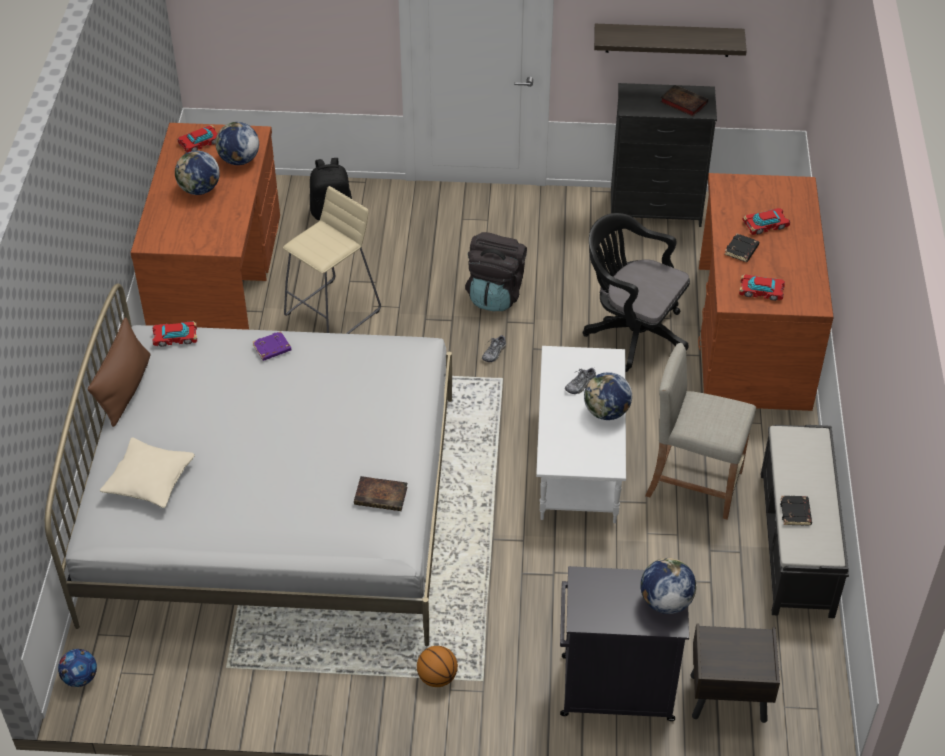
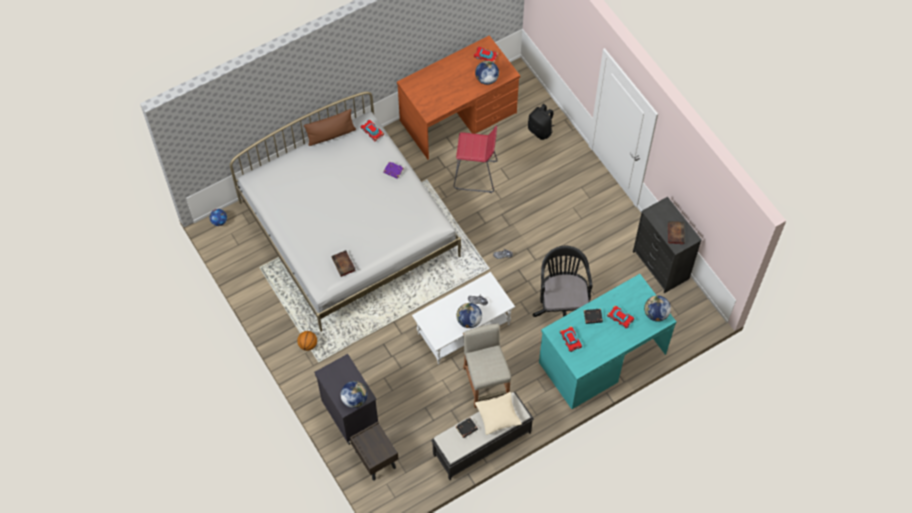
camera: 55 degrees right, 15 degrees up
beige pillow [100,437,195,508] -> beige pillow moved to [475,392,522,435]
globe [175,151,220,195] -> globe moved to [644,295,671,322]
beige stool [283,186,381,334] -> red stool [454,125,498,193]
black backpack [465,232,527,311] -> none
shelf [594,24,747,57] -> none
brown desk [698,173,834,411] -> turquoise desk [539,274,676,409]

